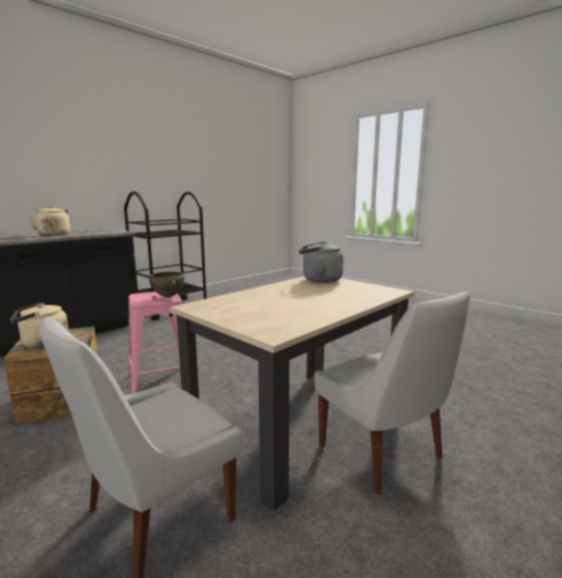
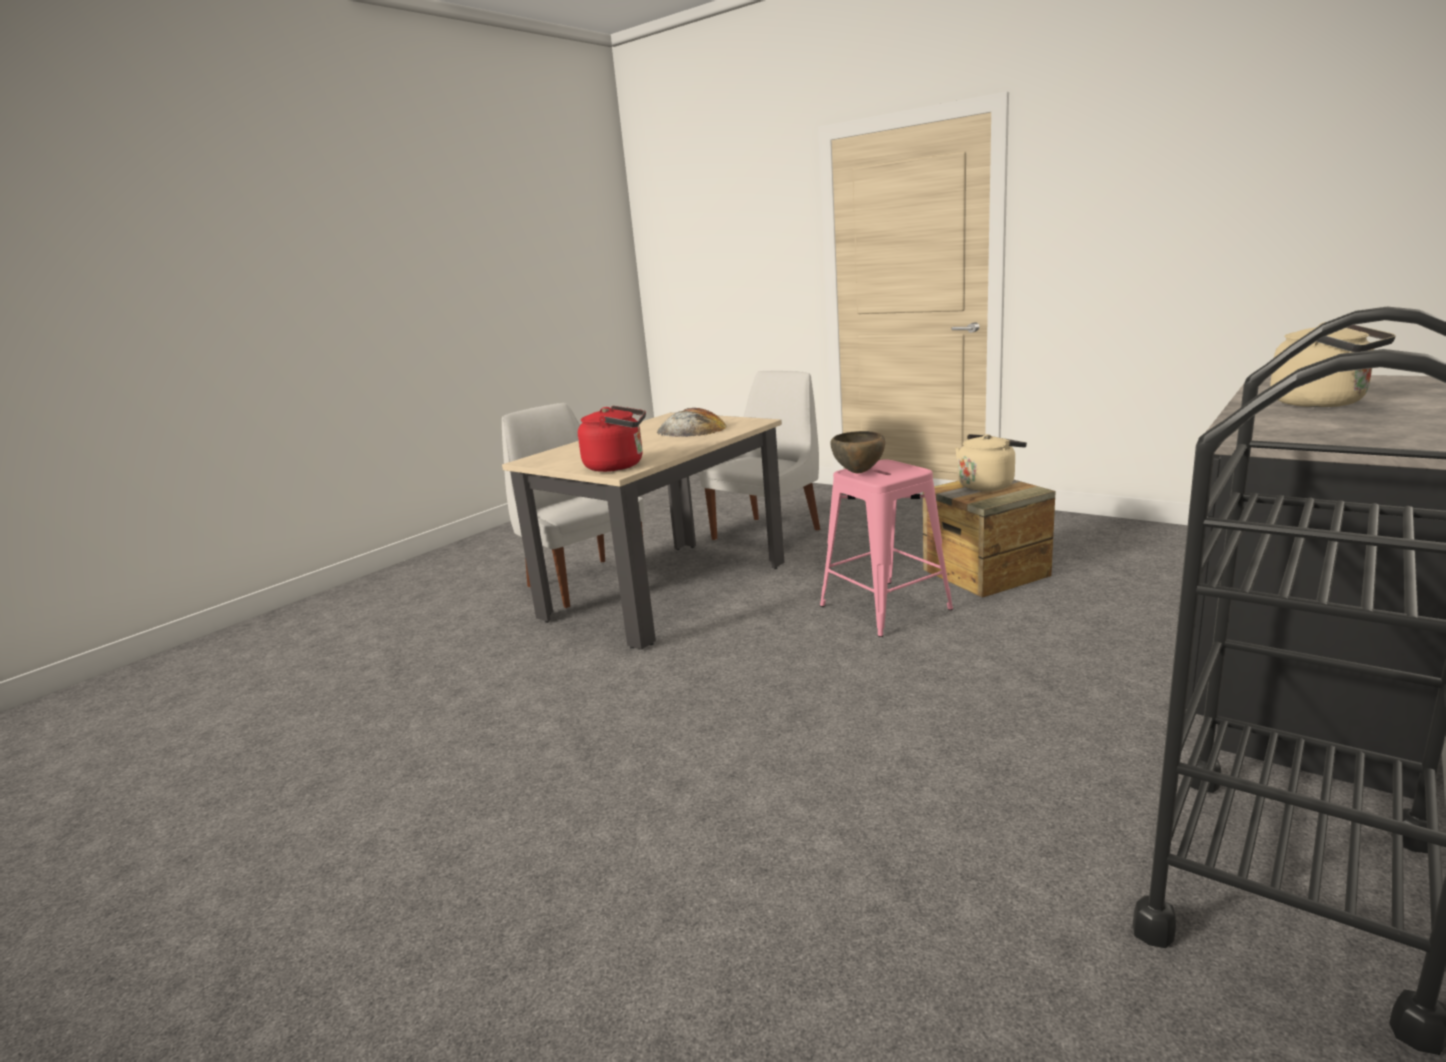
camera: 175 degrees right, 5 degrees up
grey kettle [299,241,343,283] -> red kettle [578,406,646,472]
none -> bread [657,408,727,437]

